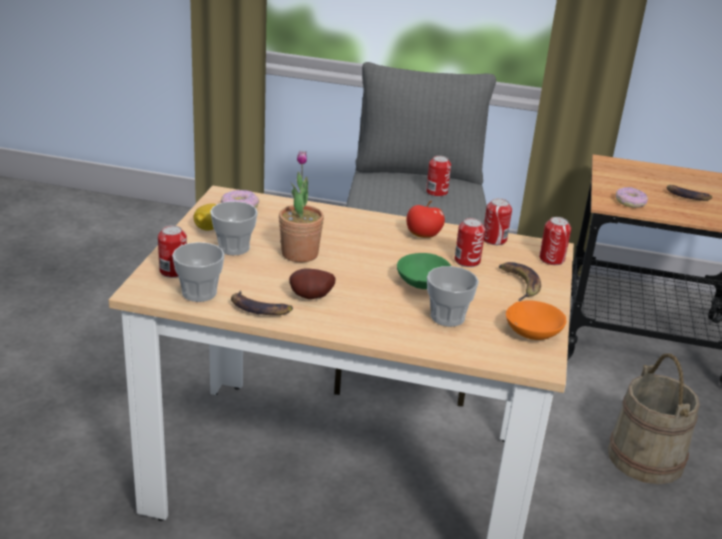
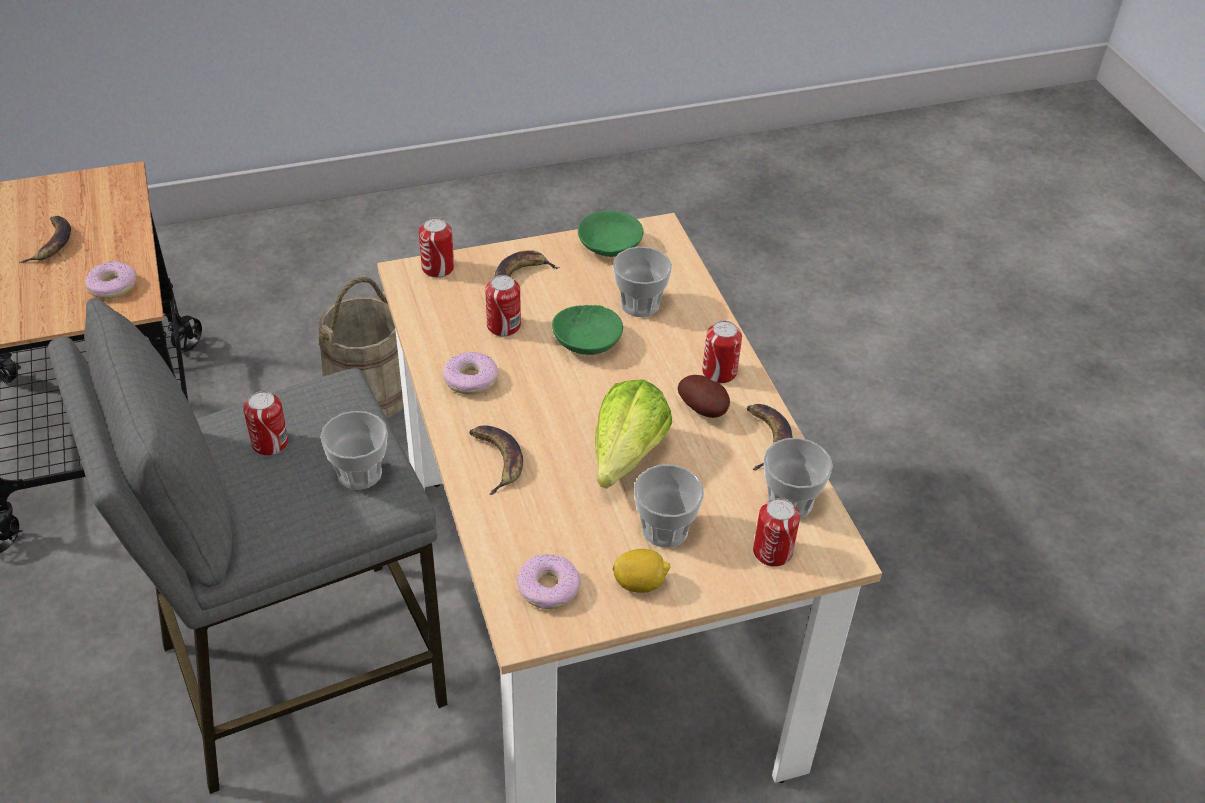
camera: 120 degrees left, 15 degrees up
potted plant [279,150,324,262] -> lettuce [595,379,672,489]
apple [406,201,445,238] -> donut [443,352,499,394]
can [484,198,512,245] -> can moved to [702,321,742,383]
orange bowl [506,300,566,340] -> green bowl [578,211,643,257]
none -> cup [320,411,388,490]
none -> banana [469,426,523,495]

